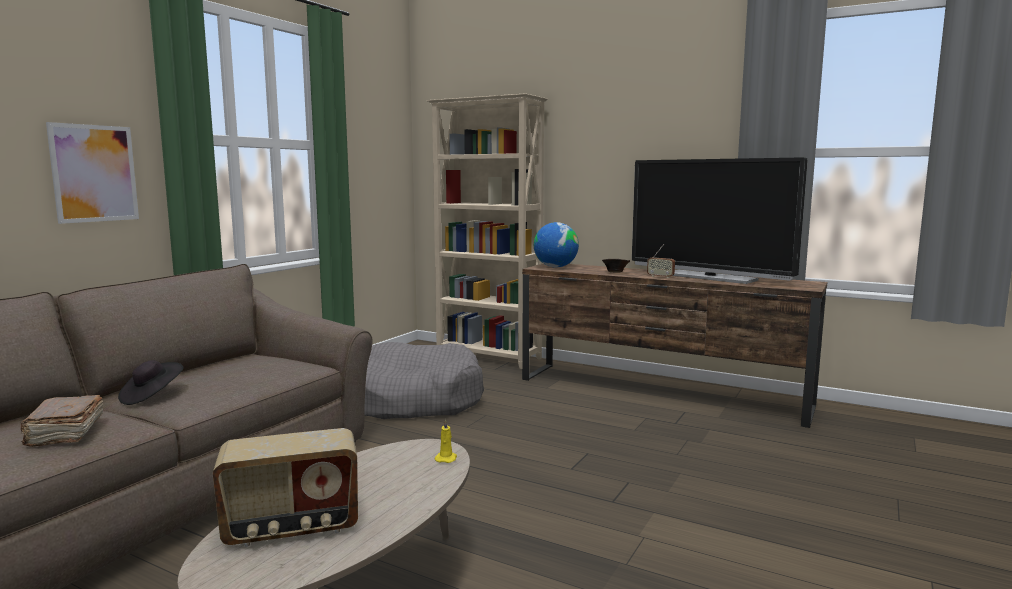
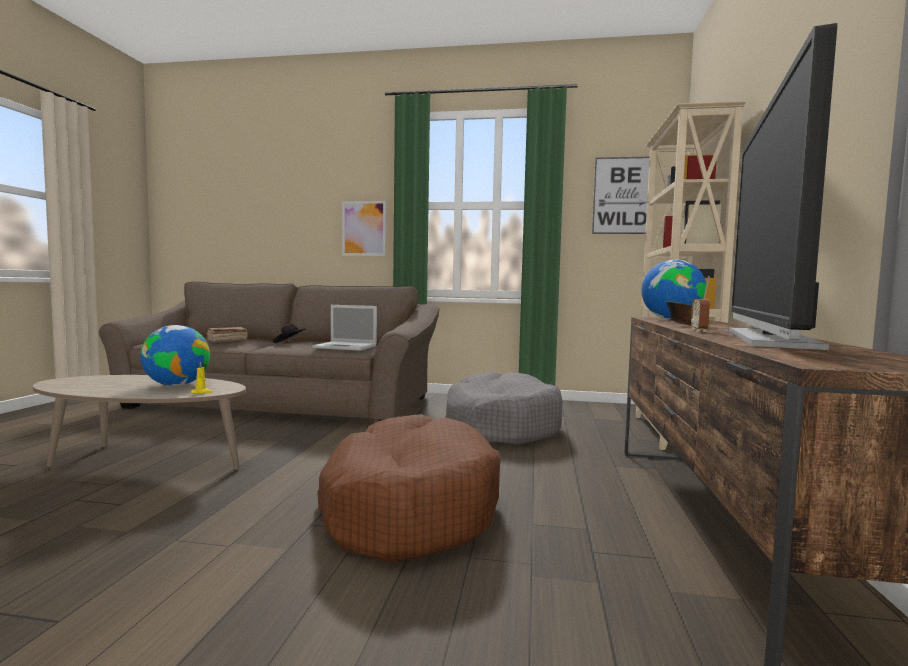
camera: 70 degrees right, 5 degrees down
radio [213,428,358,547] -> none
none -> globe [140,325,210,386]
none -> laptop [312,305,377,351]
none -> brown dog bed [317,414,501,562]
none -> picture [592,157,650,234]

